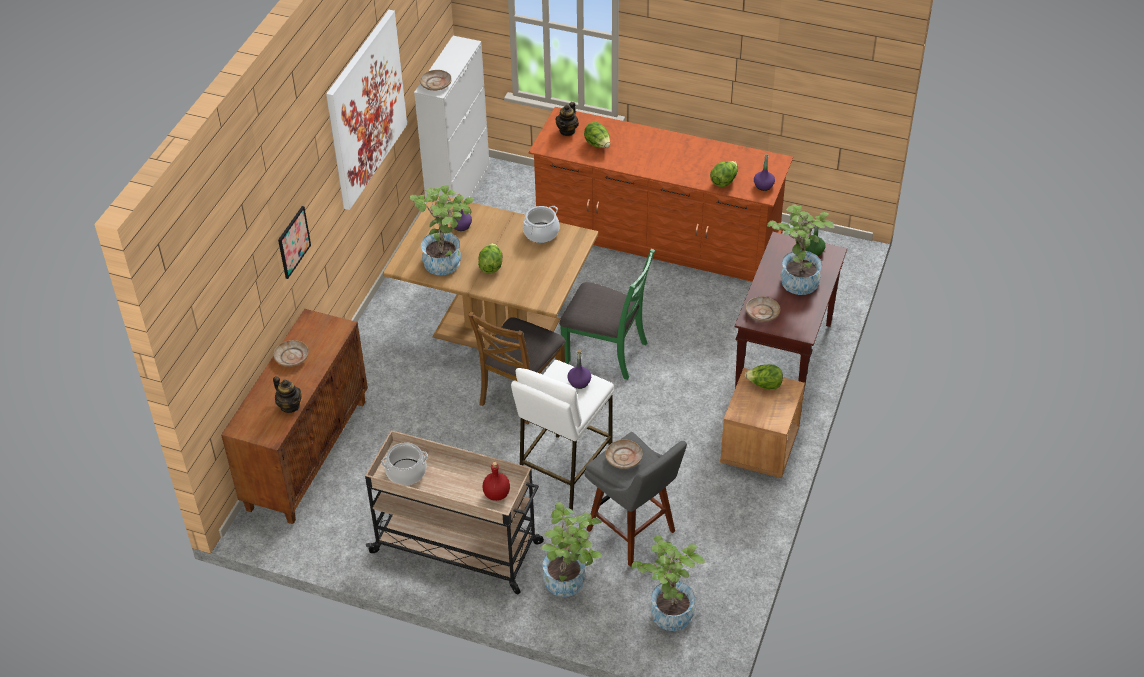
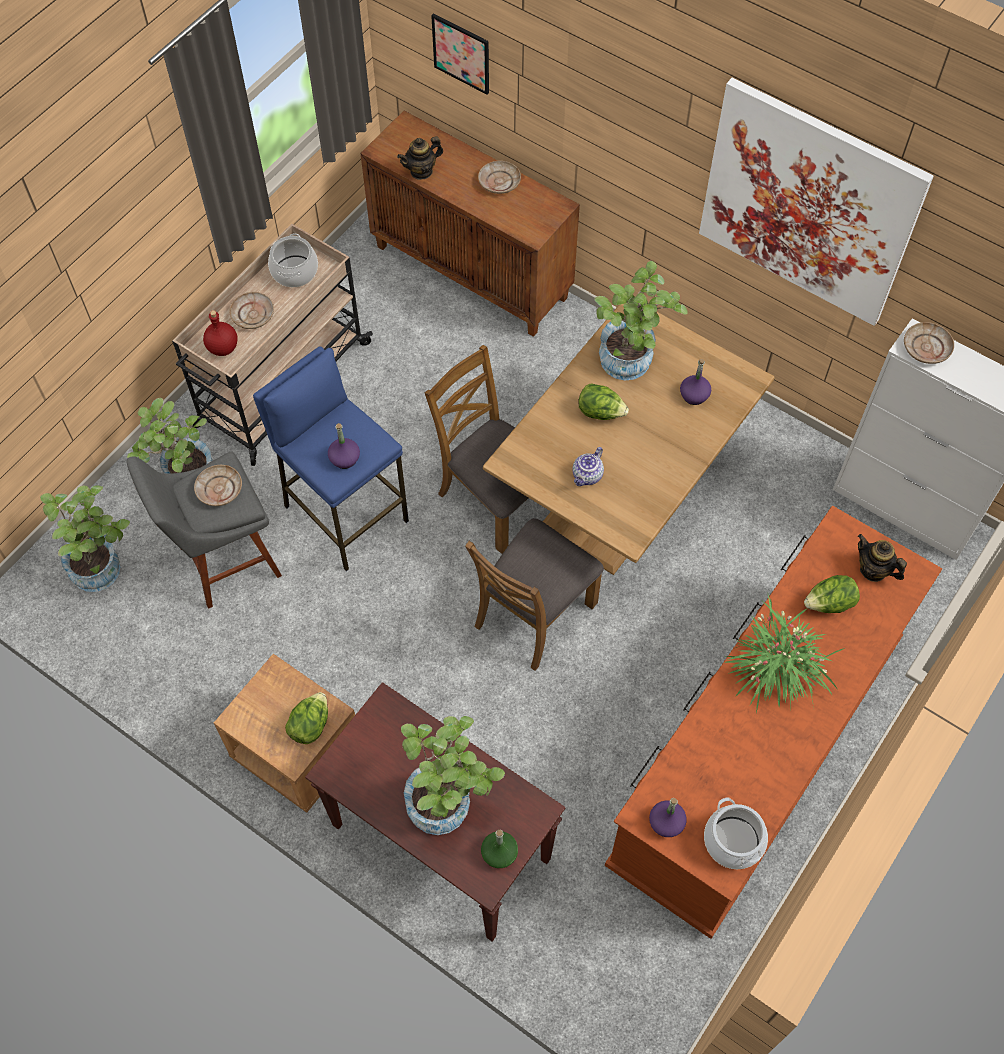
camera: 105 degrees right, 15 degrees up
picture [278,206,311,279] -> picture moved to [431,13,489,95]
white stool [511,360,614,510] -> blue stool [253,346,409,571]
cooking pot [523,205,559,243] -> cooking pot moved to [704,798,768,869]
green chair [559,248,655,380] -> brown chair [465,518,604,671]
lettuce [710,161,737,187] -> none
beige plate [746,296,780,322] -> beige plate moved to [230,292,274,329]
none -> teapot [572,447,604,486]
none -> potted plant [724,592,845,713]

